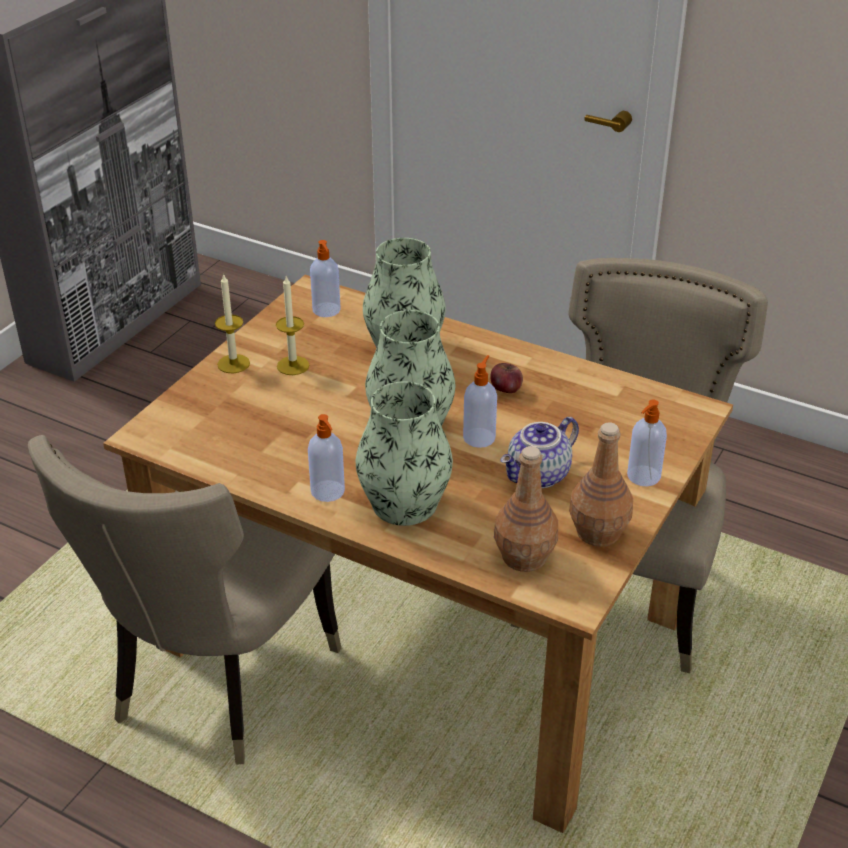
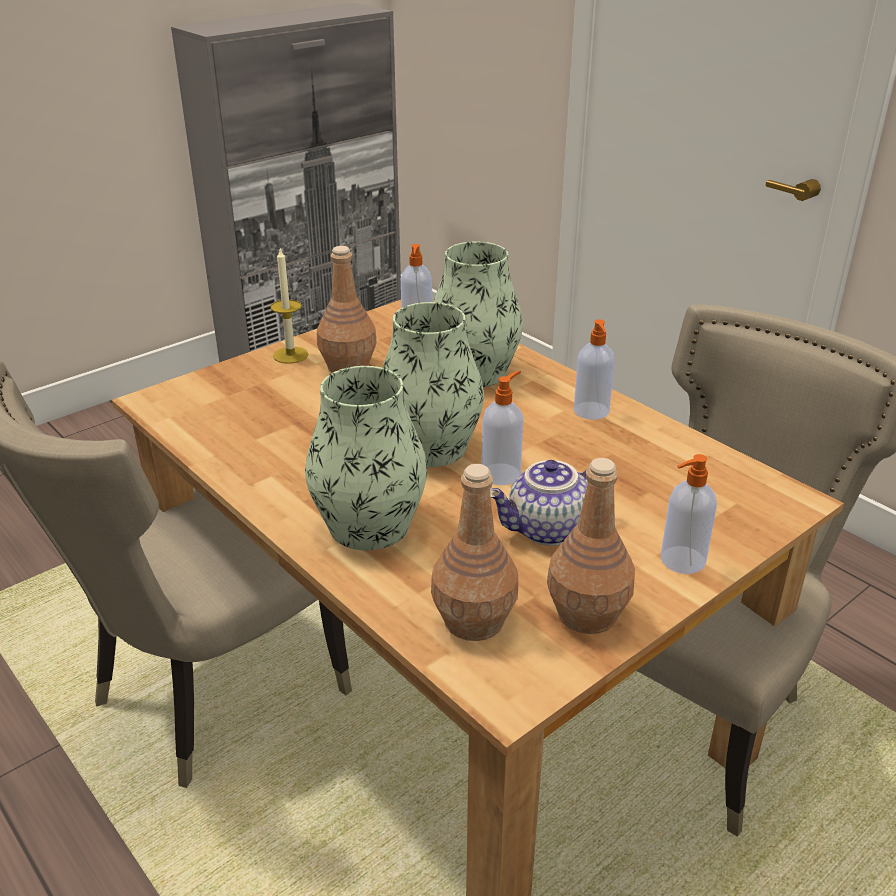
camera: 20 degrees right, 5 degrees down
candle [276,276,309,375] -> brown bottle [317,246,377,373]
soap dispenser [308,414,345,502] -> soap dispenser moved to [574,319,615,420]
apple [490,363,523,393] -> none

